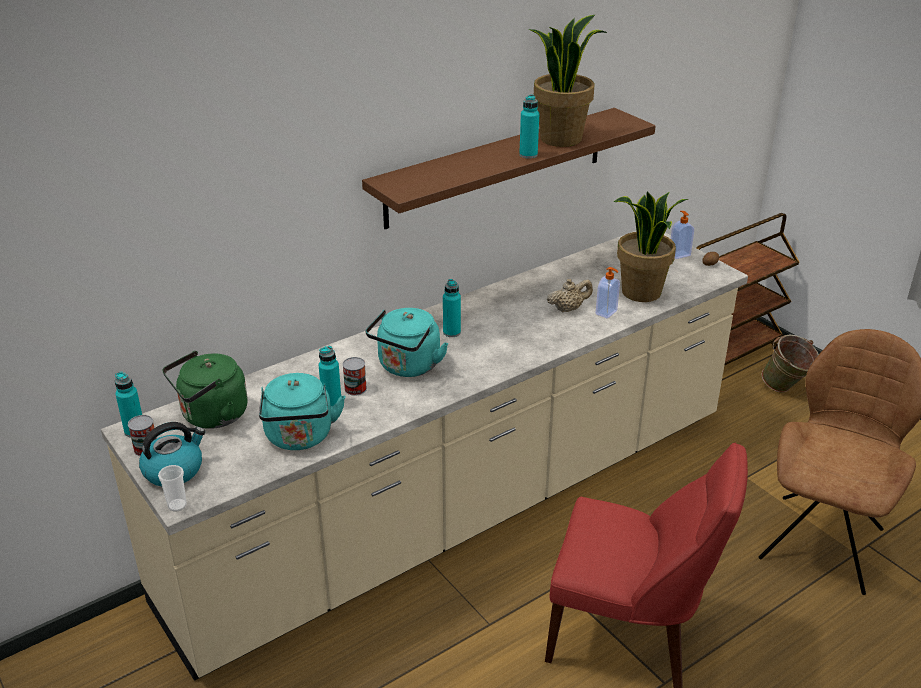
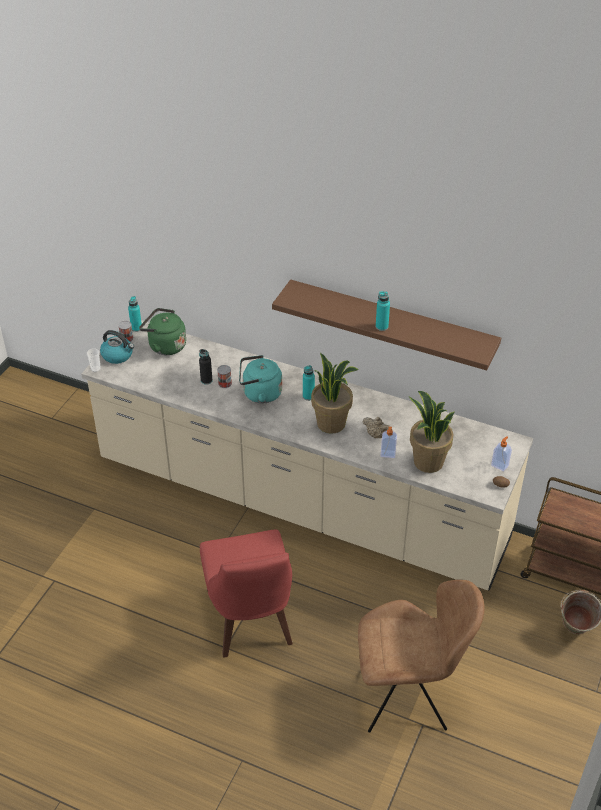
camera: 60 degrees right, 10 degrees up
turquoise kettle [259,373,345,450] -> none
turquoise bottle [319,346,341,406] -> black bottle [199,349,212,385]
potted plant [529,15,608,147] -> potted plant moved to [311,352,359,434]

